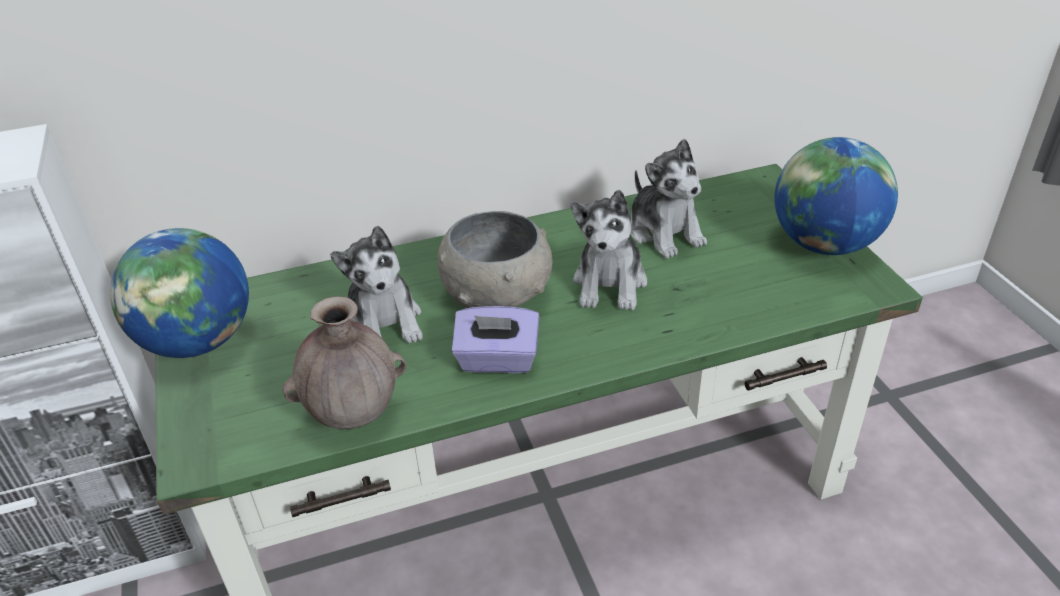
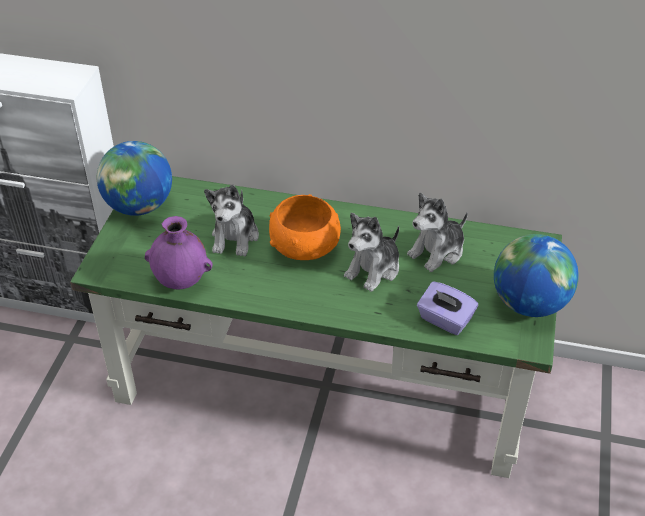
camera: 30 degrees right, 5 degrees up
brown vase [282,296,407,429] -> purple vase [145,216,213,290]
grey bowl [438,211,552,308] -> orange bowl [269,194,341,260]
purple tissue box [452,306,539,373] -> purple tissue box moved to [417,281,478,335]
plush toy [630,138,707,259] -> plush toy turned 45 degrees clockwise [407,192,468,272]

